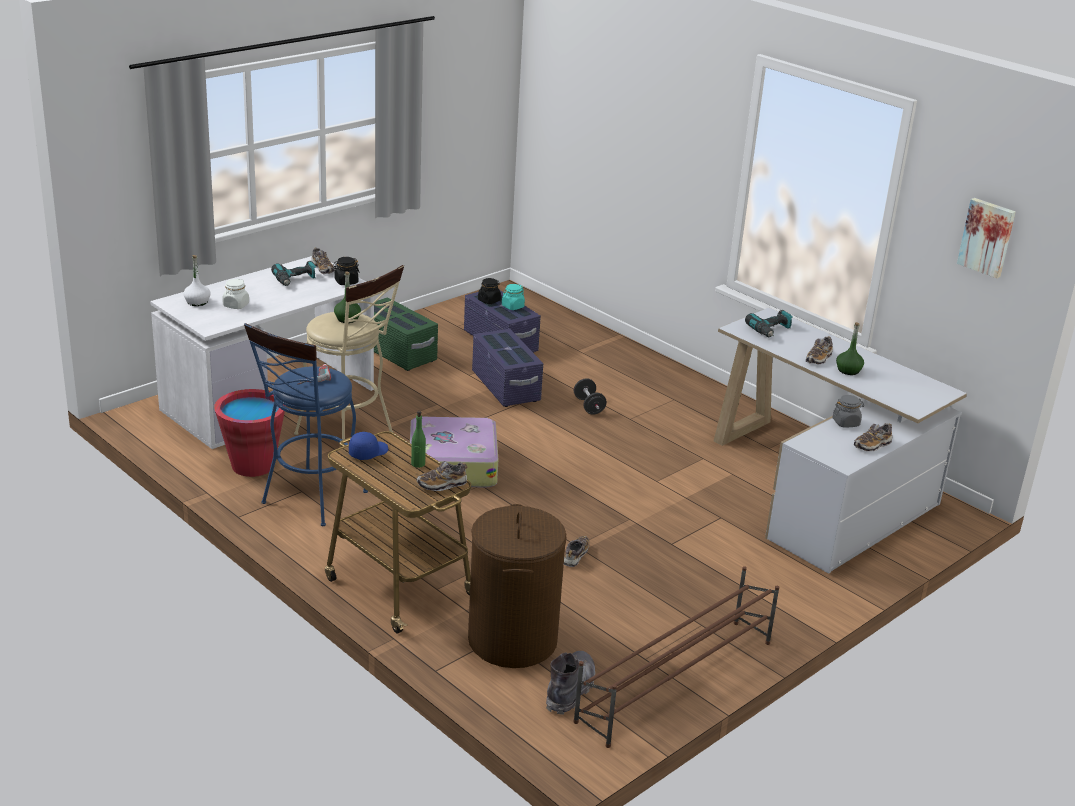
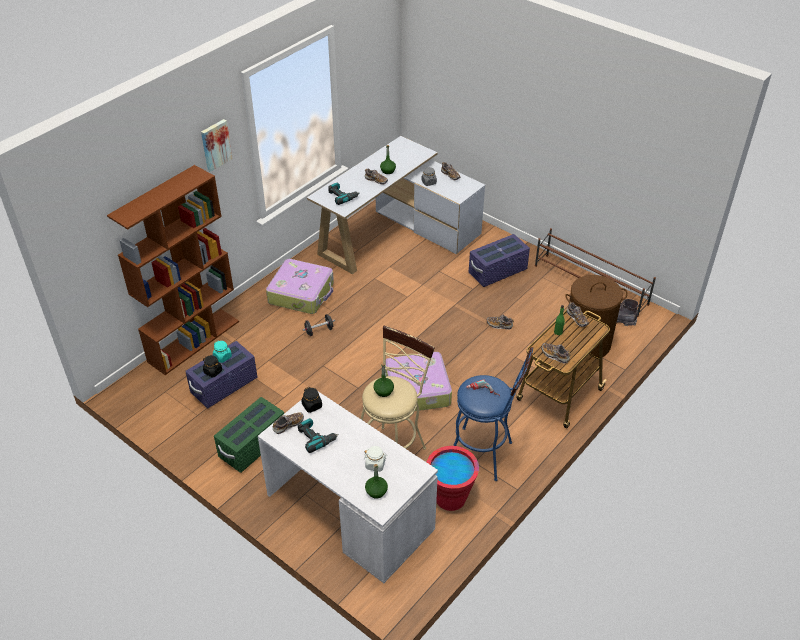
camera: 95 degrees left, 15 degrees up
white bottle [183,255,211,306] -> green bottle [365,464,388,498]
blue cap [349,432,388,460] -> shoe [541,343,571,364]
purple storage box [472,329,543,407] -> purple storage box moved to [469,234,530,287]
picture [957,198,1016,278] -> picture moved to [201,119,232,172]
none -> brown bookcase [107,165,239,375]
none -> suitcase [266,259,334,314]

